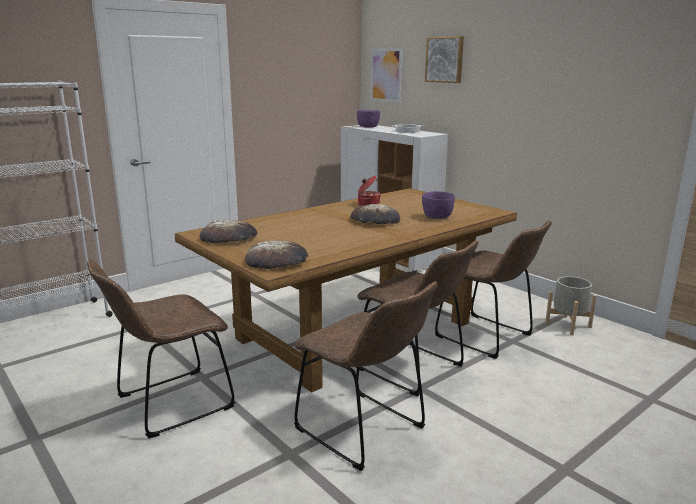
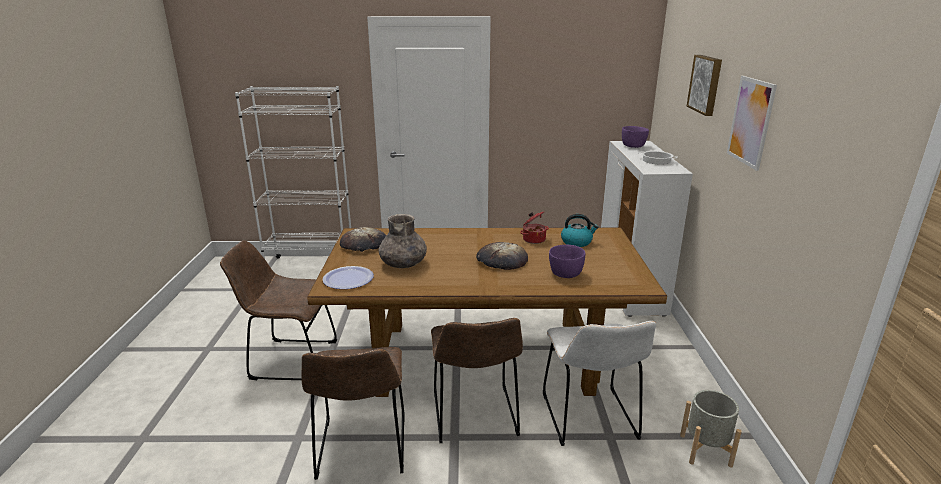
camera: 40 degrees right, 5 degrees up
bread [245,240,308,269] -> plate [322,266,374,289]
picture [371,49,402,103] -> picture moved to [727,76,777,171]
brown chair [435,220,552,359] -> white chair [543,321,656,446]
none -> grey vase [378,214,427,268]
none -> kettle [561,214,599,247]

